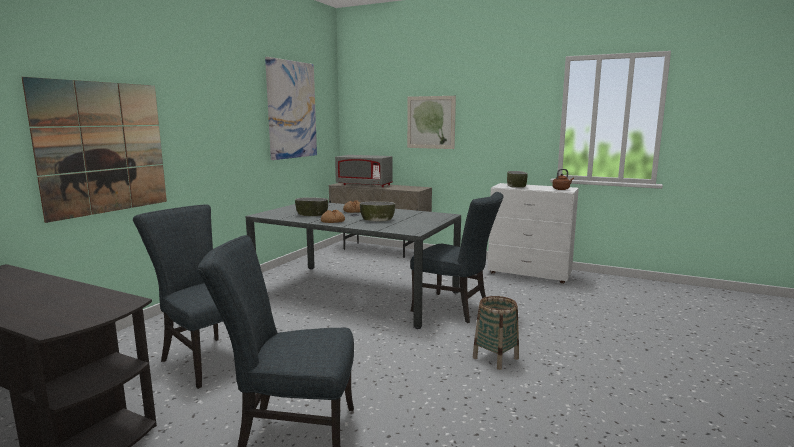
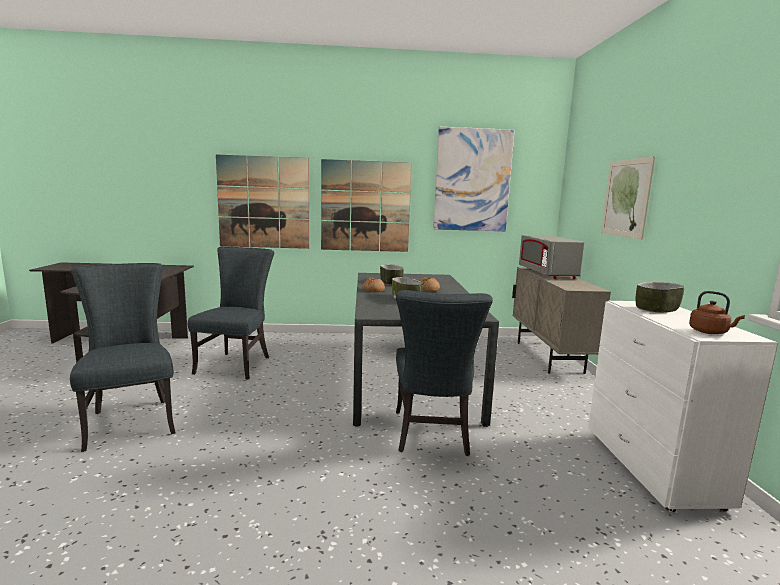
camera: 60 degrees right, 0 degrees up
basket [473,296,519,370] -> none
none -> picture [321,159,412,252]

